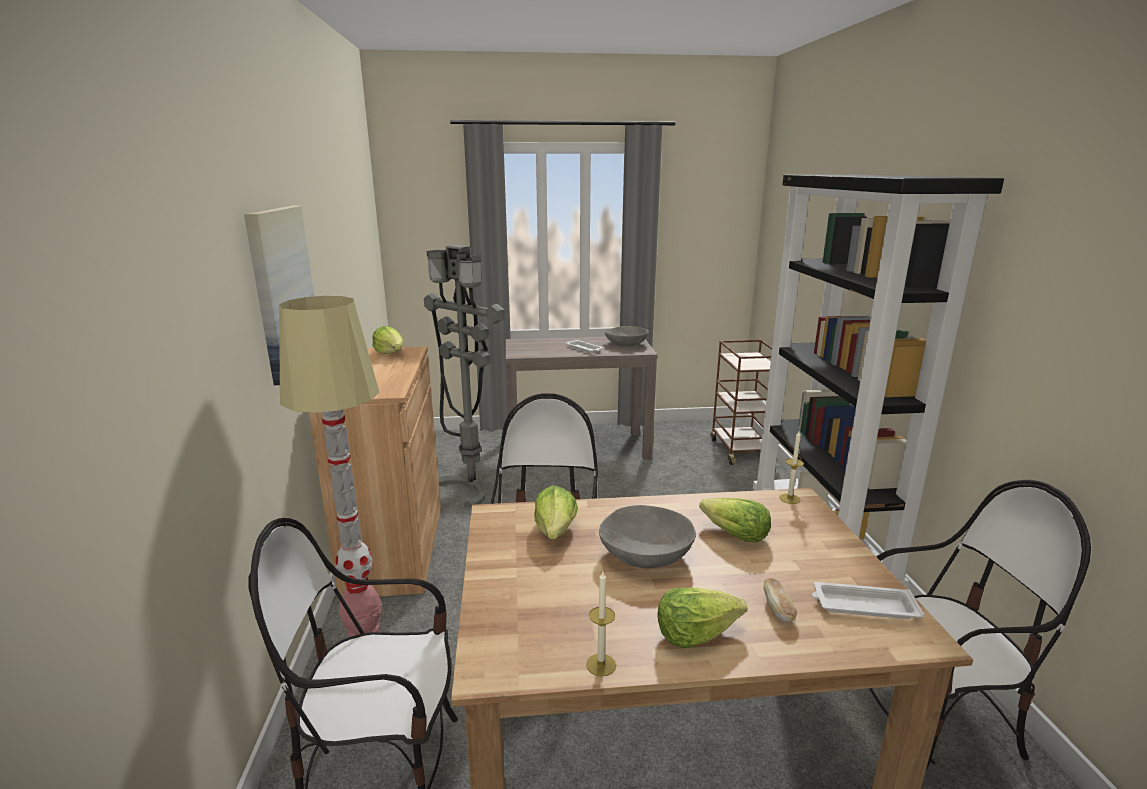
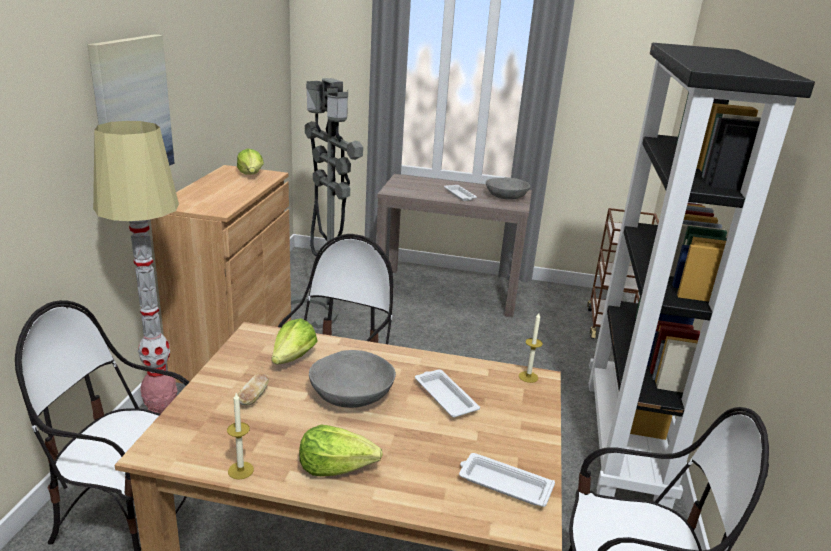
camera: 15 degrees right, 5 degrees up
lettuce [699,498,771,542] -> white tray [415,369,480,417]
bread [764,578,797,622] -> bread moved to [238,373,269,405]

